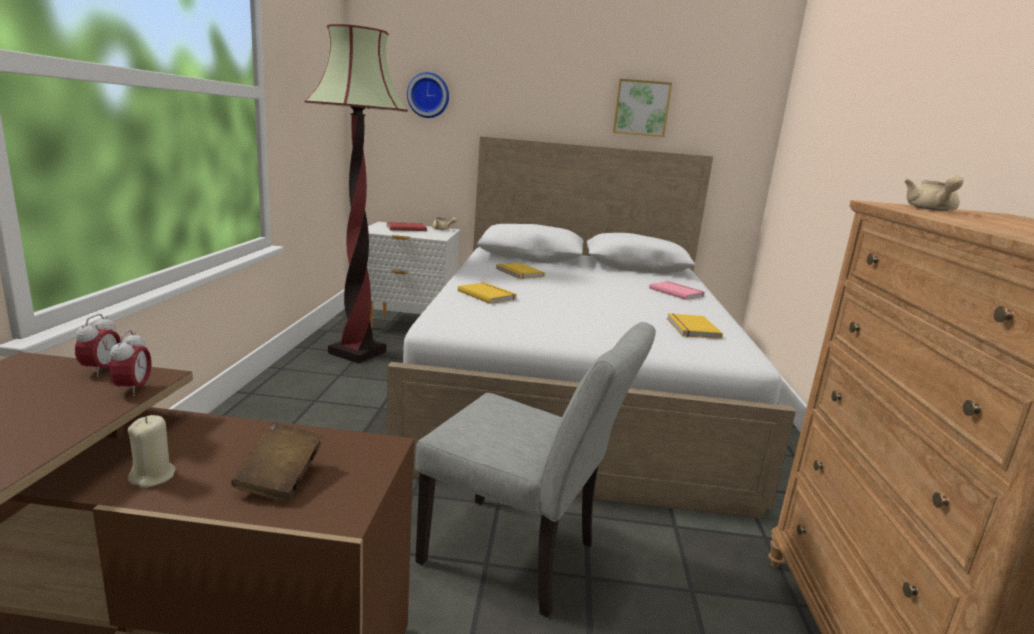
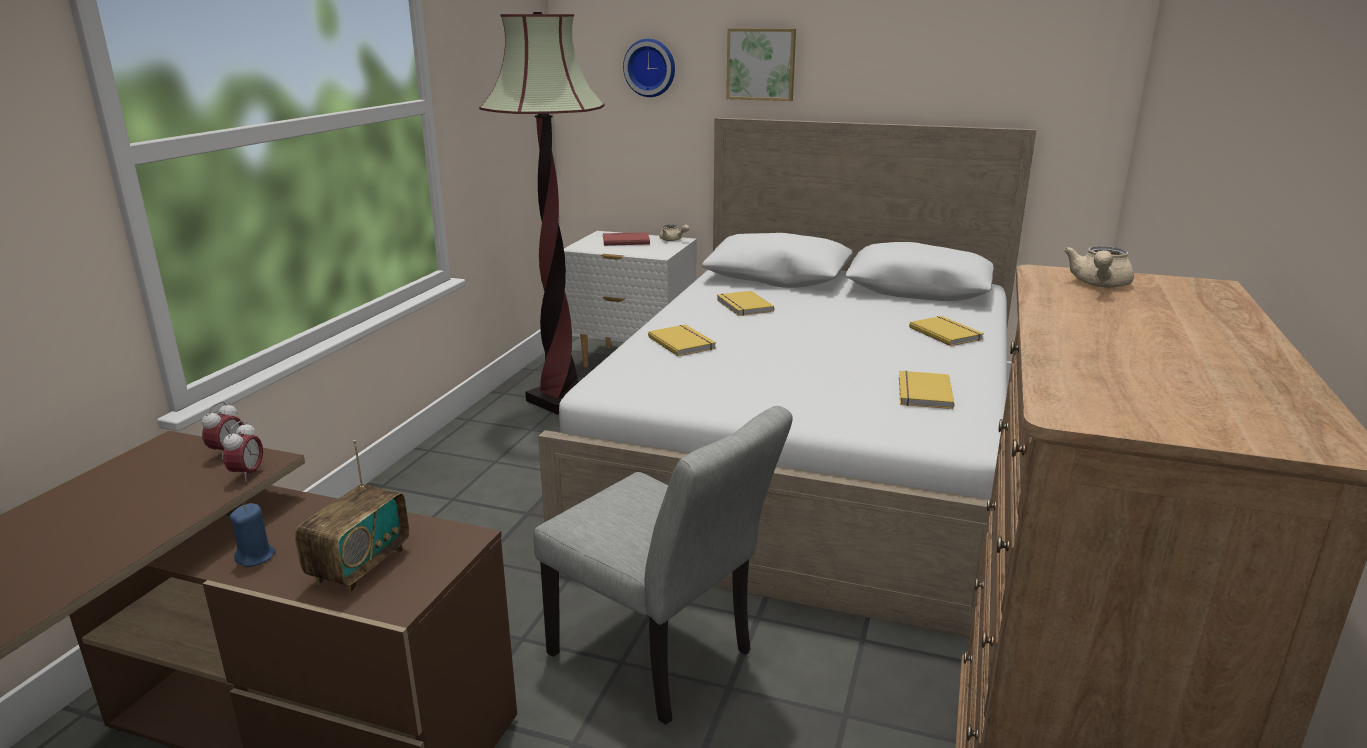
camera: 15 degrees right, 5 degrees up
beige candle [128,415,176,488] -> blue candle [230,503,276,567]
brown book [231,422,323,501] -> radio [295,440,409,594]
picture [613,78,672,137] -> picture moved to [726,28,796,101]
pink book [649,281,705,300] -> yellow book [909,316,984,346]

